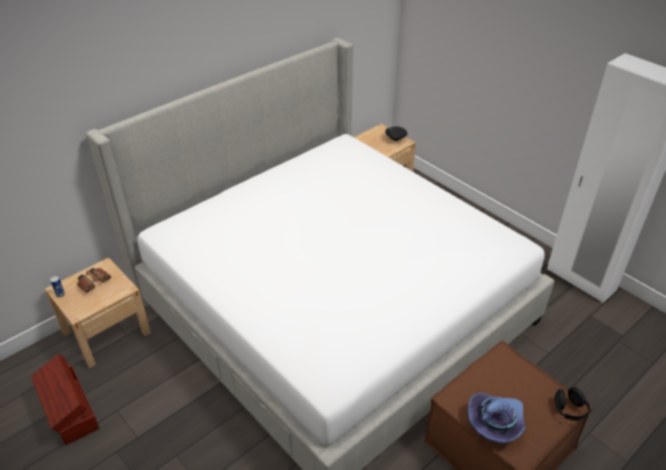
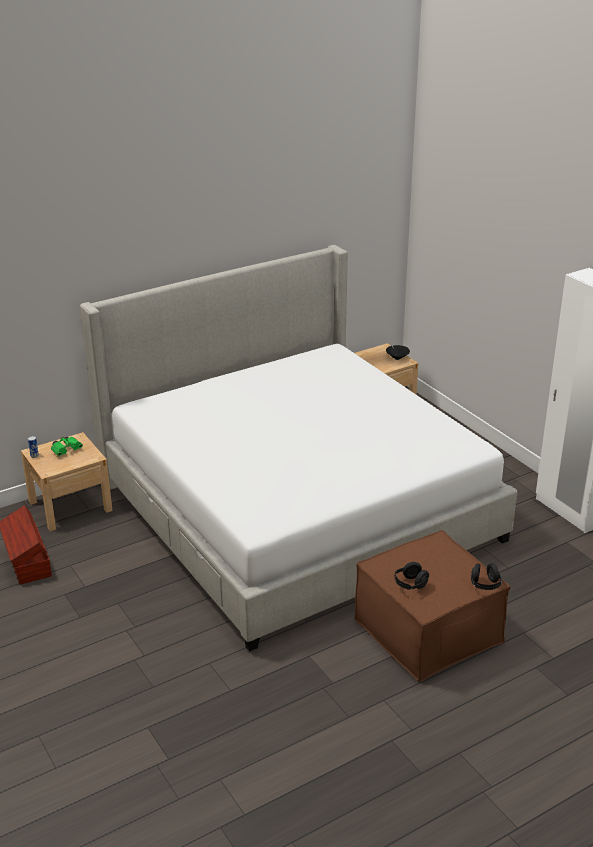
camera: 10 degrees right, 10 degrees down
brown binoculars [77,268,111,293] -> green binoculars [51,437,83,456]
purple hat [468,393,526,444] -> black headphones [394,562,429,590]

